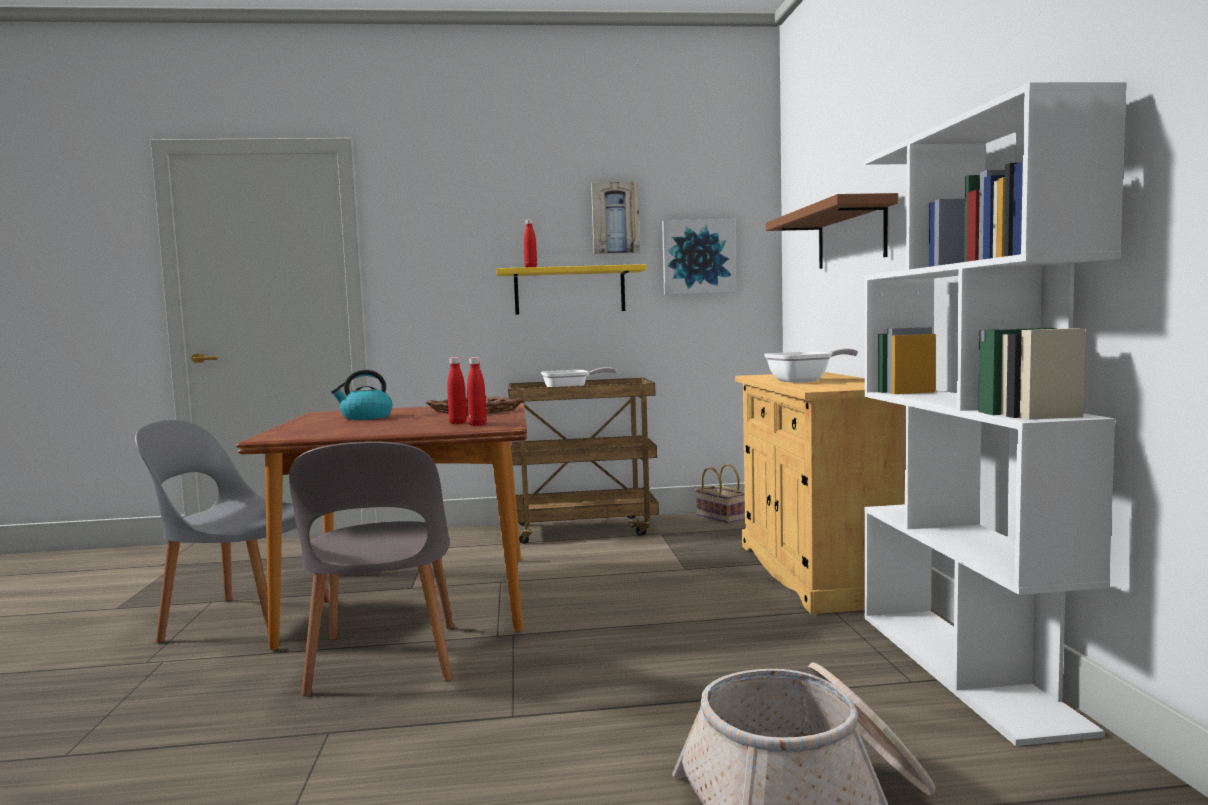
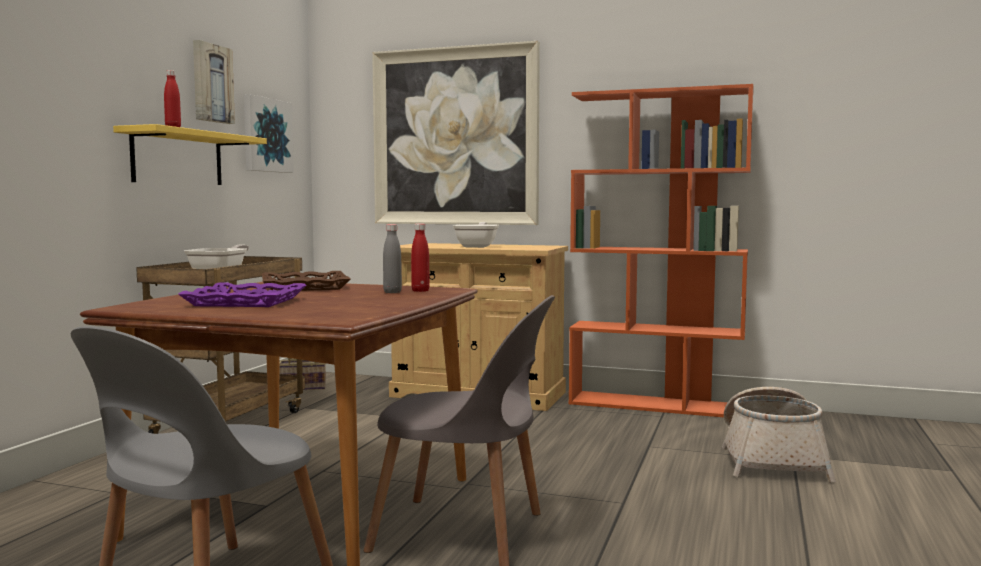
camera: 65 degrees left, 0 degrees up
kettle [331,370,392,420] -> purple tray [178,282,306,307]
red bottle [447,357,467,424] -> grey bottle [383,224,402,293]
brown shelf [766,193,898,269] -> picture [372,41,540,225]
white bookcase [865,82,1127,746] -> orange bookcase [569,84,754,417]

